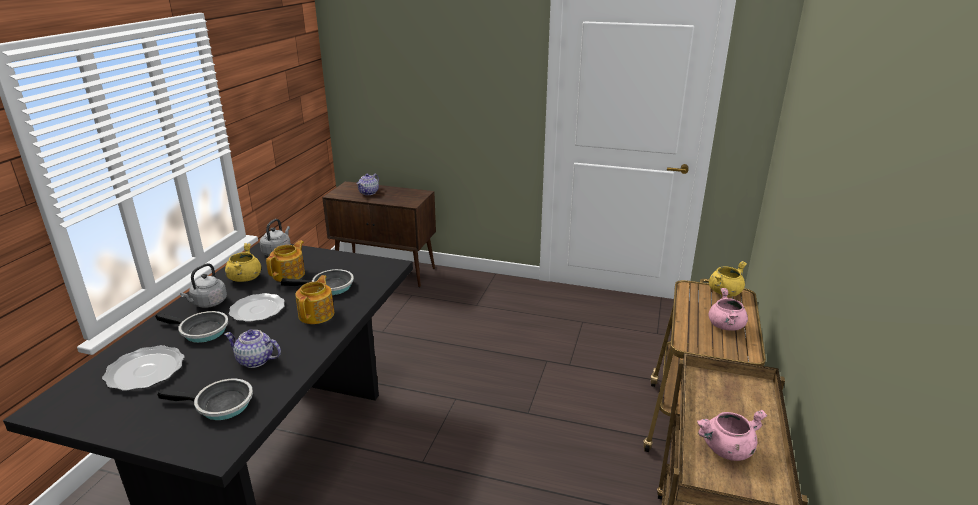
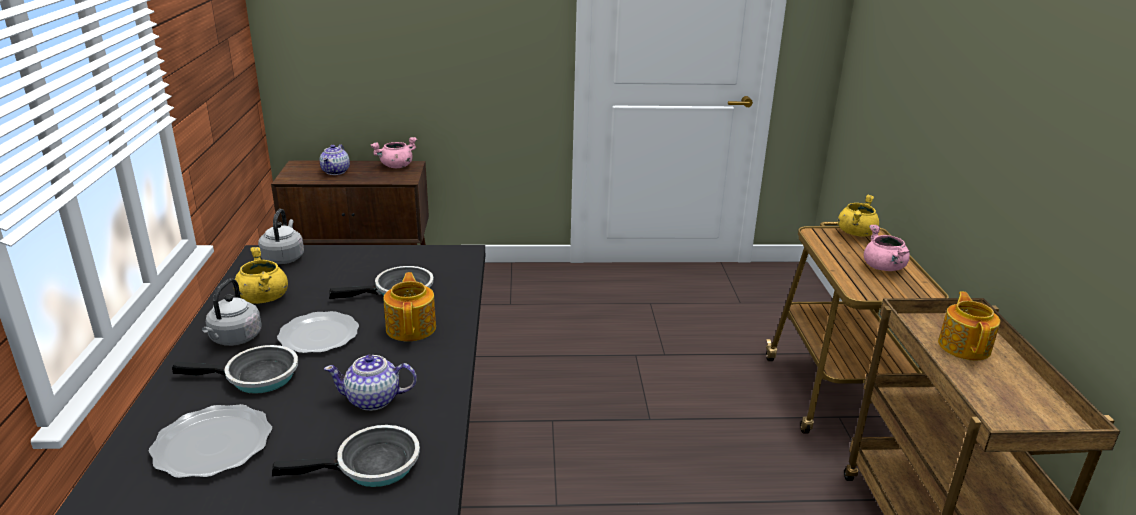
camera: 20 degrees left, 0 degrees up
teapot [266,240,305,282] -> teapot moved to [938,292,1000,360]
pink cooking pot [697,410,767,461] -> pink cooking pot moved to [371,137,417,168]

